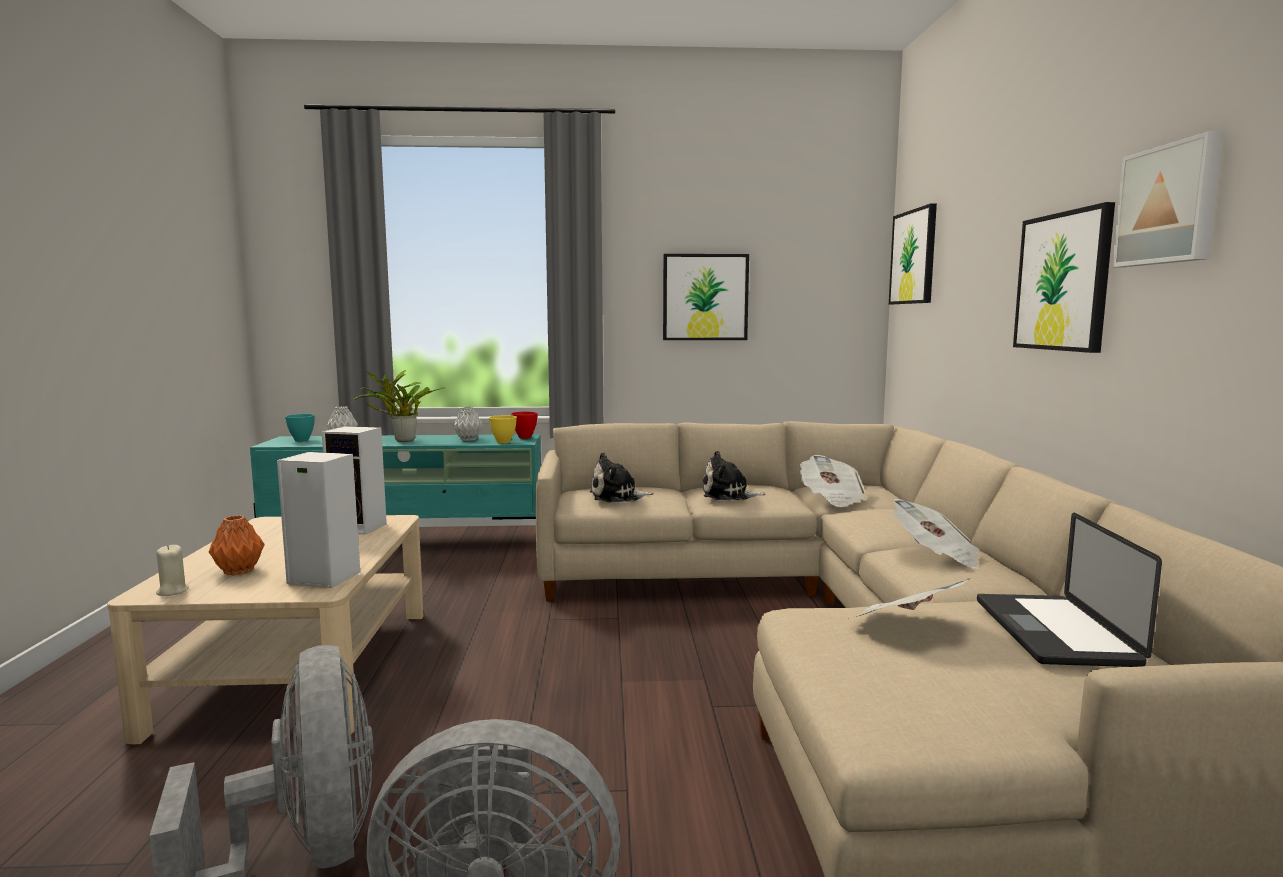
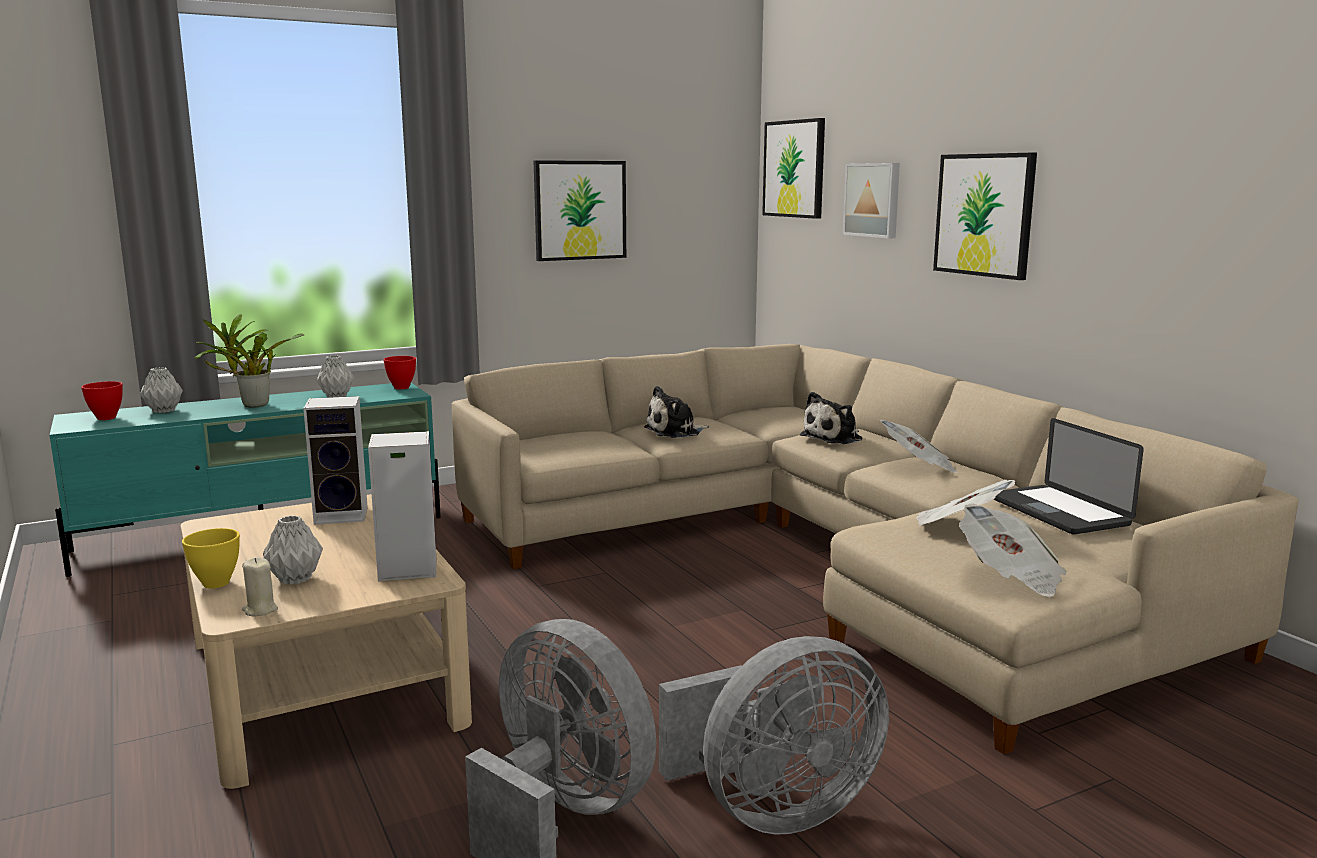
camera: 25 degrees left, 5 degrees up
orange vase [209,515,265,575] -> grey vase [263,515,323,585]
turquoise bowl [285,414,315,442] -> red bowl [81,381,123,420]
yellow bowl [489,415,517,444] -> yellow bowl moved to [182,528,240,588]
plush toy [590,452,654,503] -> plush toy moved to [800,392,862,444]
newspaper [800,455,866,507] -> newspaper moved to [959,504,1067,597]
picture [1112,131,1224,267] -> picture moved to [843,163,900,239]

